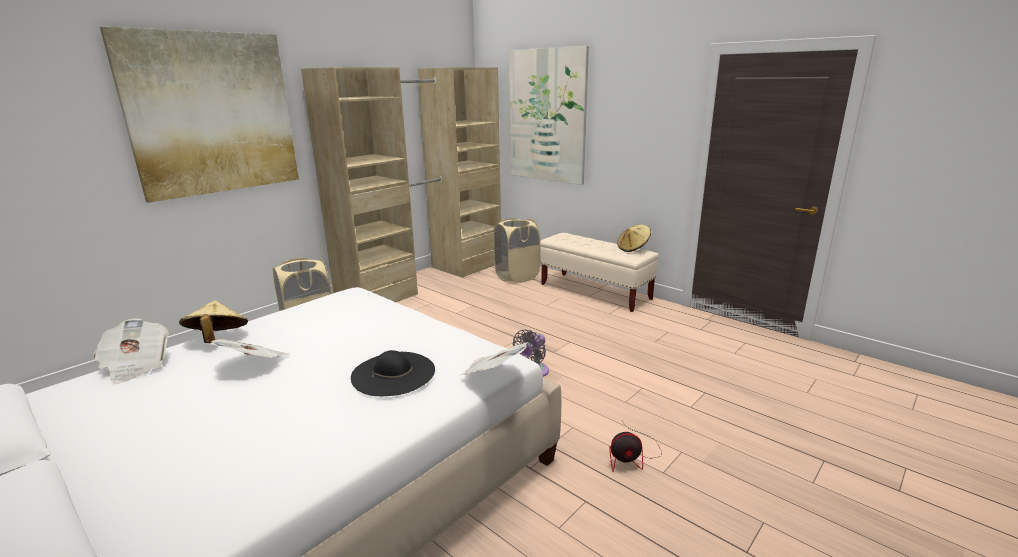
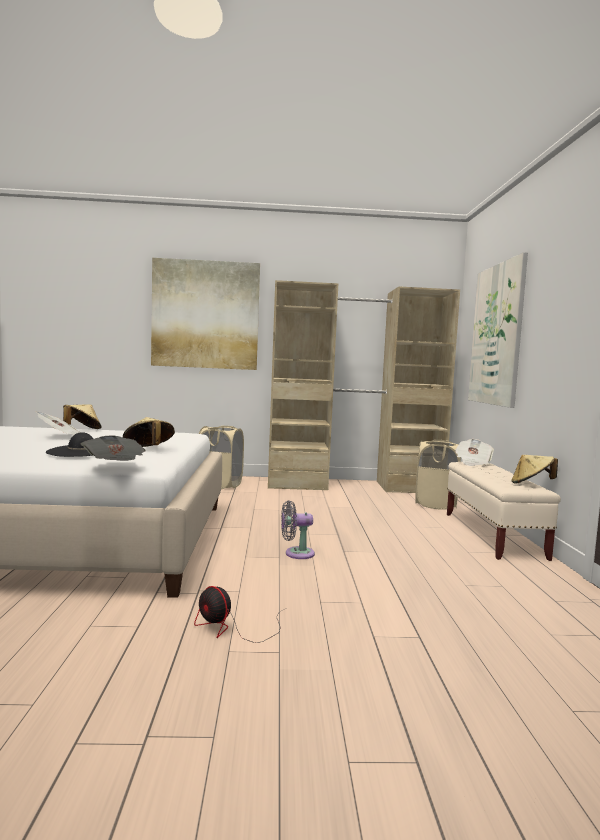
camera: 45 degrees right, 15 degrees down
newspaper [94,318,169,384] -> newspaper moved to [455,439,494,466]
none -> beige hat [123,417,175,447]

